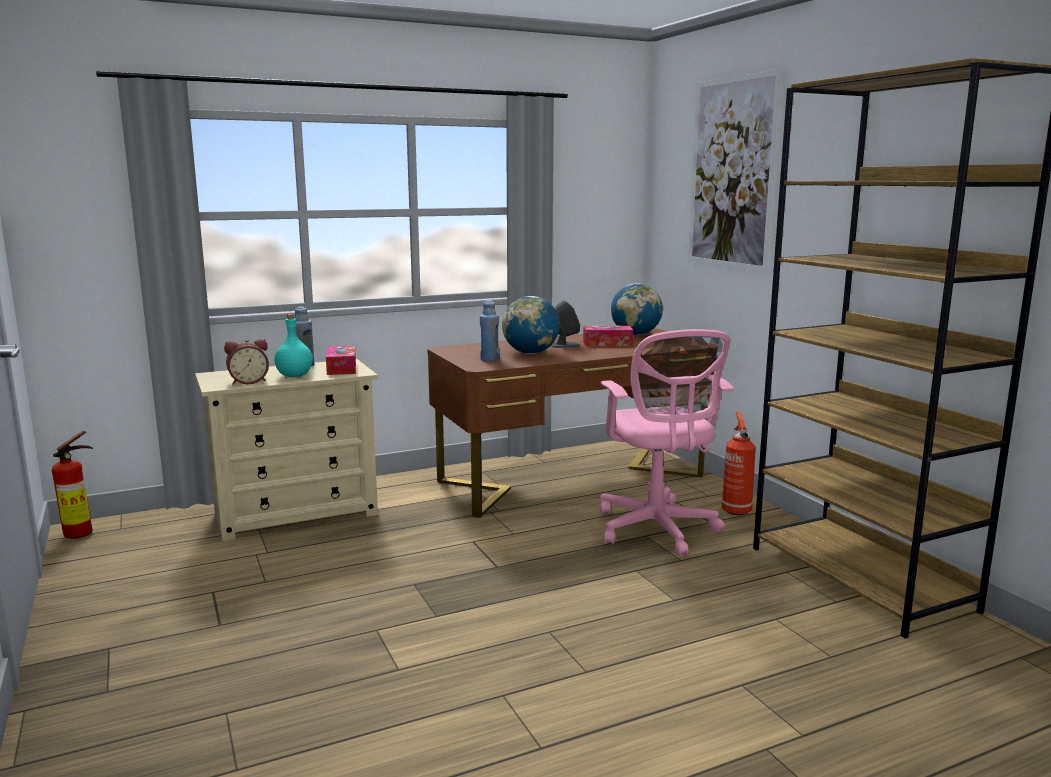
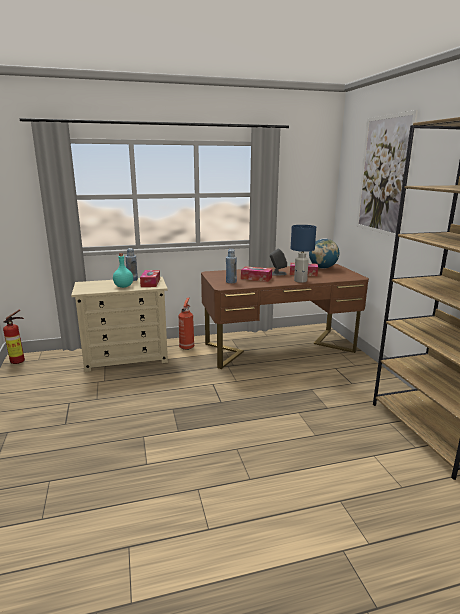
camera: 10 degrees right, 5 degrees up
alarm clock [224,339,269,384] -> none
globe [502,296,560,354] -> tissue box [241,266,272,282]
pink office chair [600,329,734,556] -> none
fire extinguisher [722,412,756,515] -> fire extinguisher moved to [179,298,194,350]
none -> blue table lamp [291,225,316,283]

